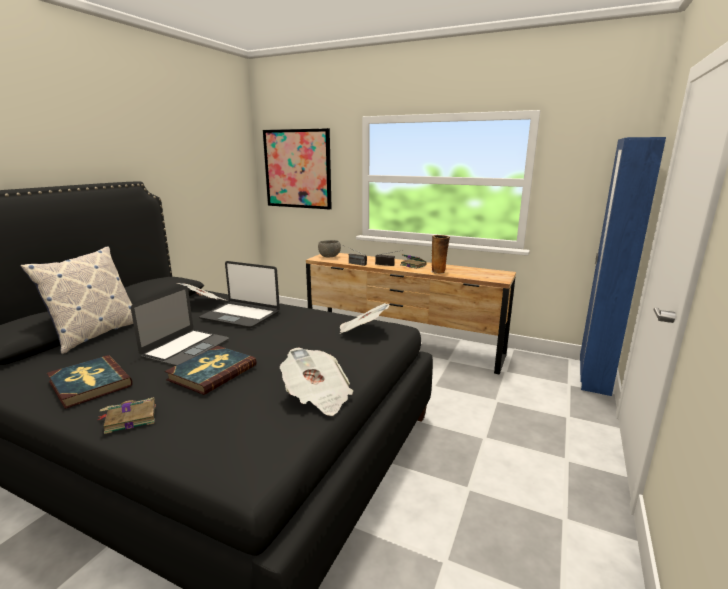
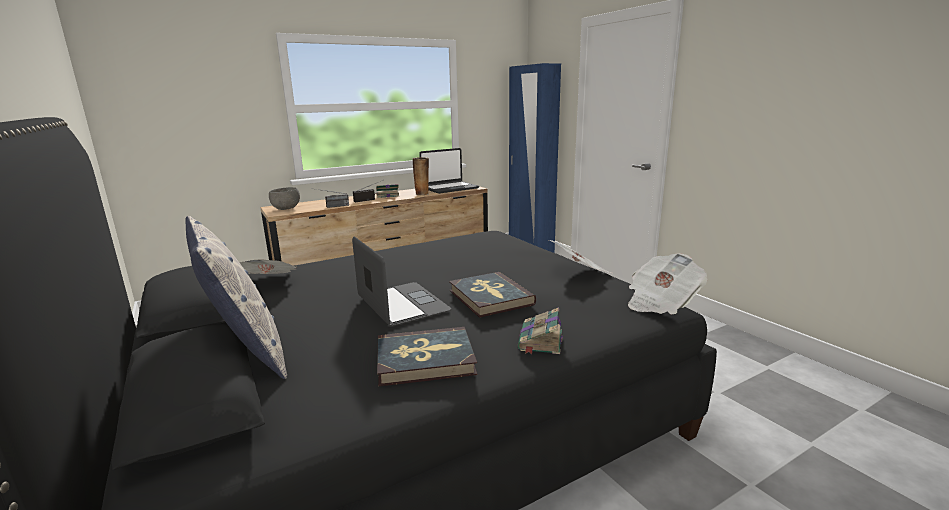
camera: 55 degrees left, 0 degrees up
laptop [199,261,280,328] -> laptop moved to [419,148,479,194]
picture [263,128,332,210] -> none
newspaper [340,303,389,334] -> newspaper moved to [628,253,708,314]

